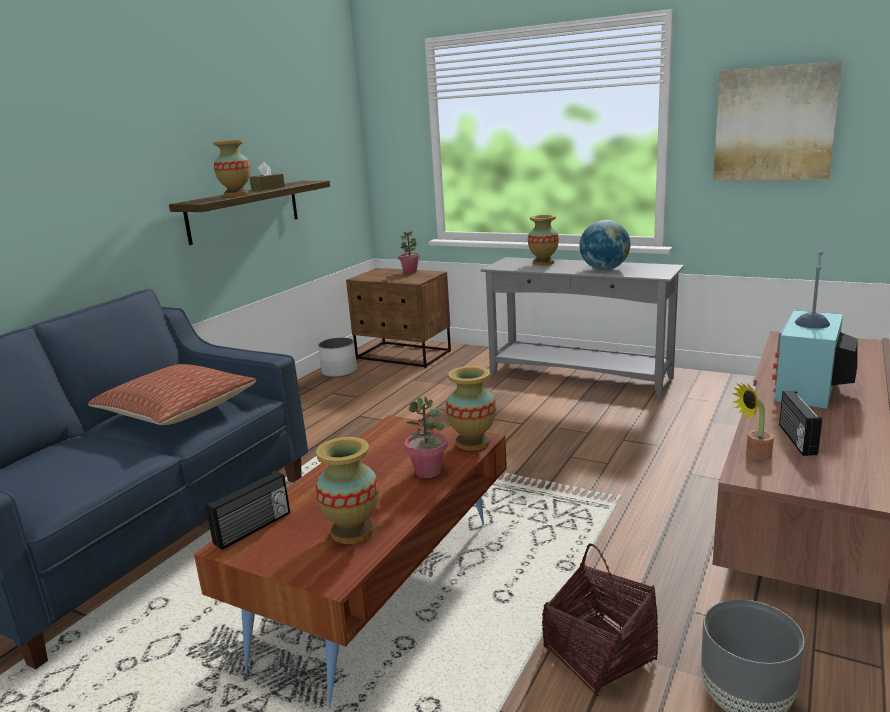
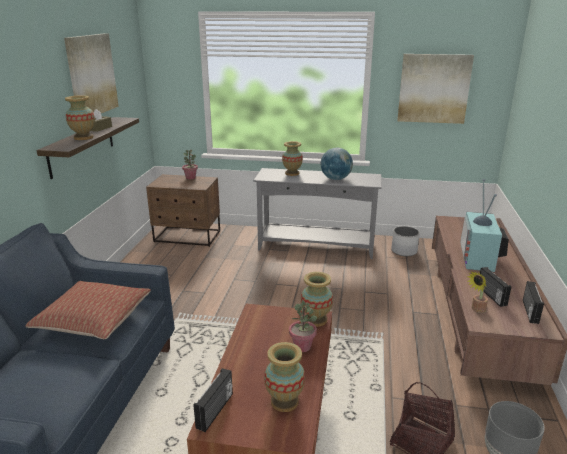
camera: 20 degrees left, 5 degrees up
white planter [318,338,357,378] -> white planter moved to [391,226,420,256]
none -> picture [64,33,119,113]
none -> radio [523,281,544,324]

